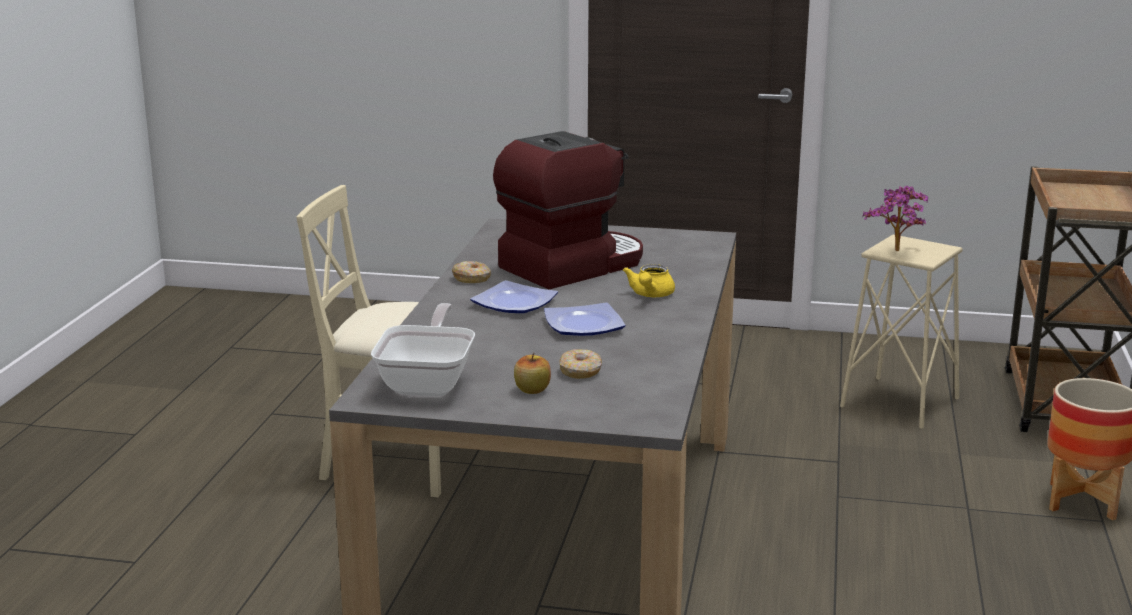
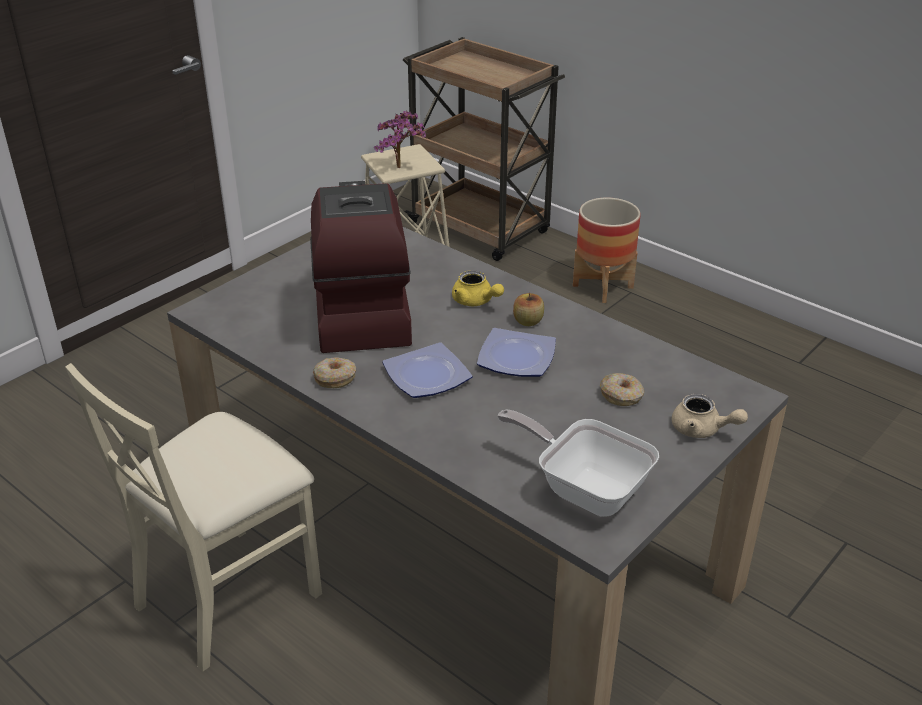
camera: 60 degrees left, 15 degrees up
apple [514,353,551,394] -> apple moved to [513,293,544,326]
none -> beige teapot [672,394,748,438]

